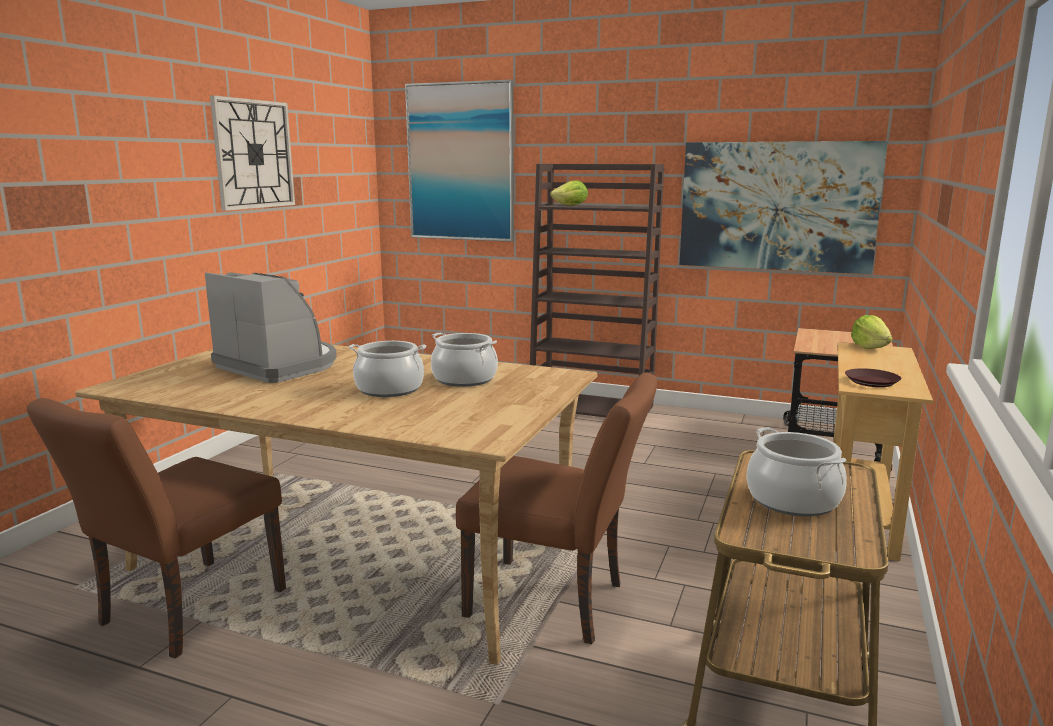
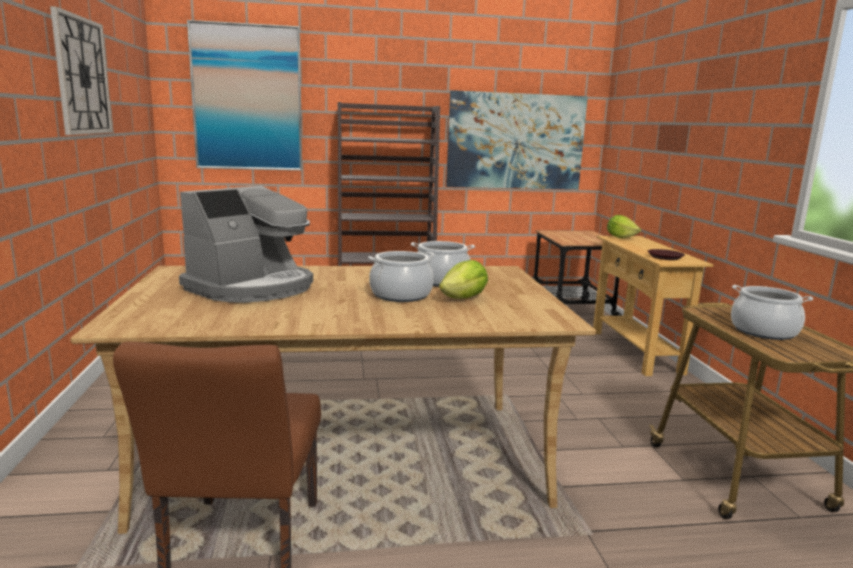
camera: 30 degrees left, 0 degrees up
coffee machine [205,272,337,383] -> coffee machine turned 120 degrees clockwise [179,186,313,303]
brown chair [456,372,657,644] -> none
lettuce [550,180,588,205] -> lettuce moved to [439,260,488,299]

